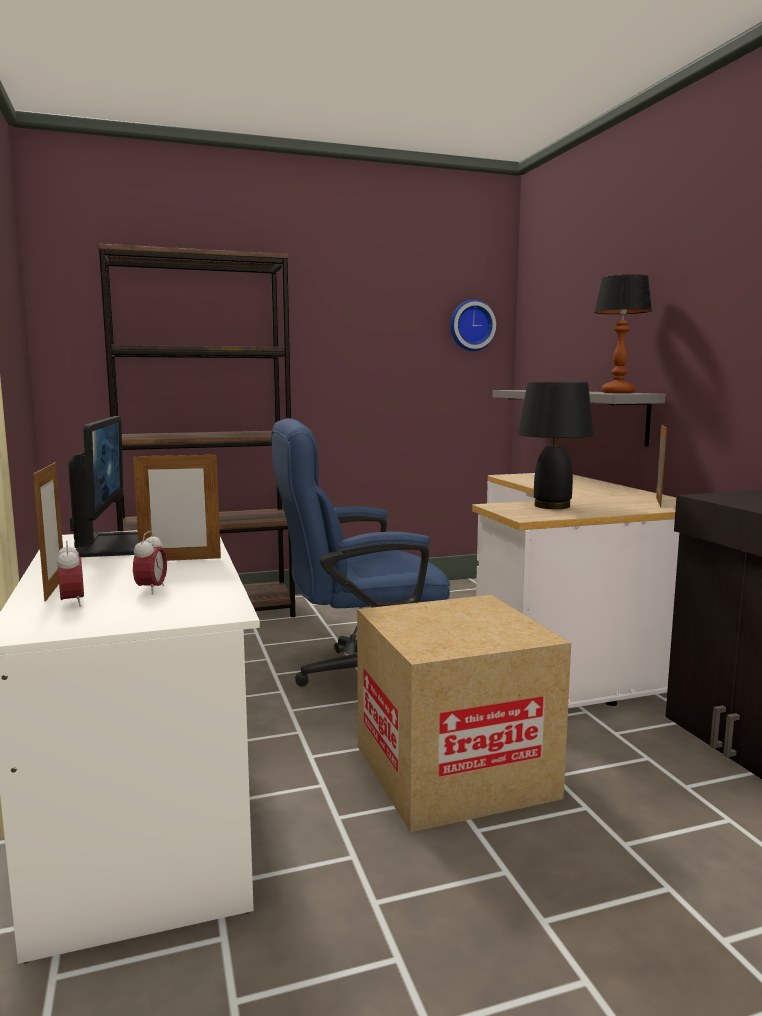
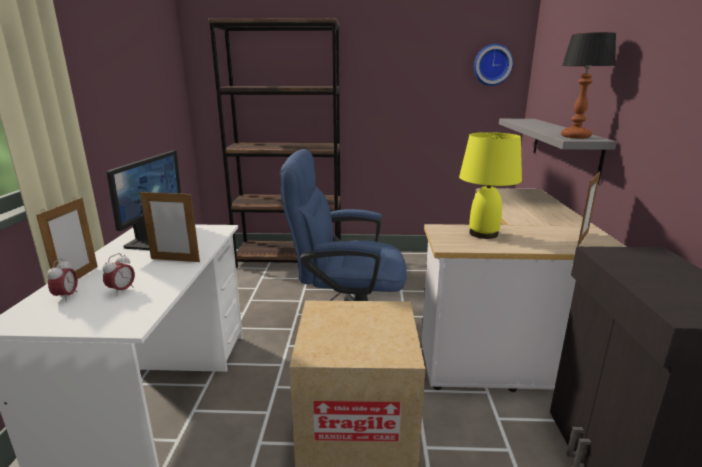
camera: 20 degrees right, 10 degrees up
black table lamp [518,382,594,509] -> yellow table lamp [459,132,522,239]

